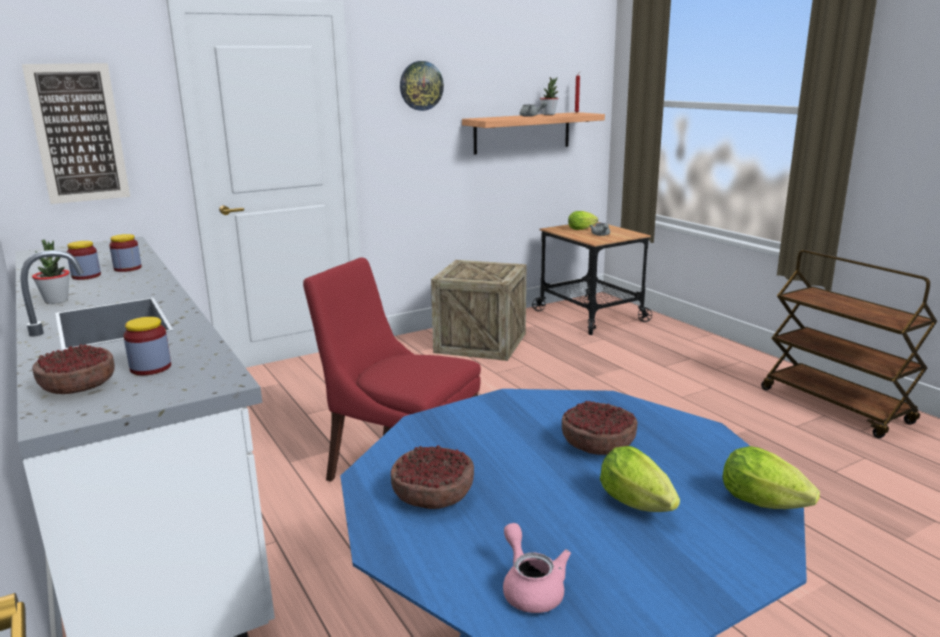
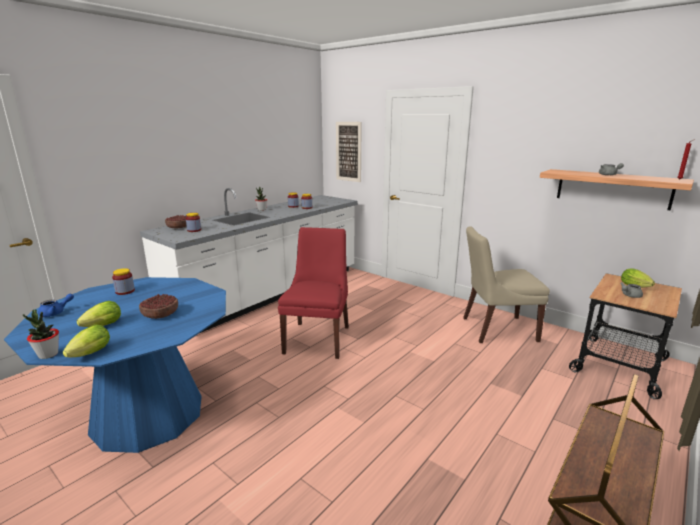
camera: 70 degrees right, 0 degrees up
bowl [391,445,474,509] -> jar [112,268,135,295]
wall clock [400,61,444,111] -> none
crate [431,260,526,361] -> beige chair [463,226,550,343]
pink teapot [503,523,571,613] -> blue teapot [38,294,74,317]
potted plant [540,77,558,115] -> potted plant moved to [23,309,59,359]

